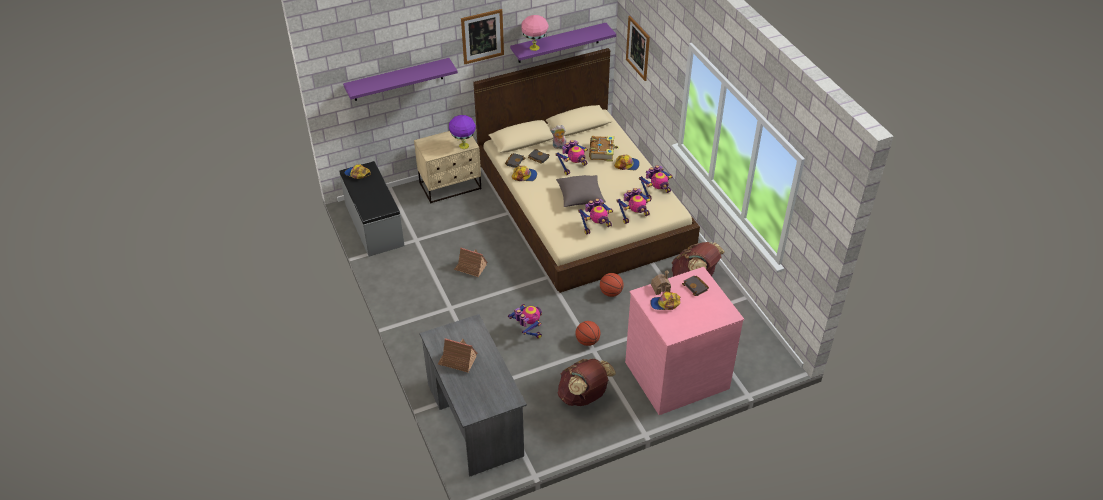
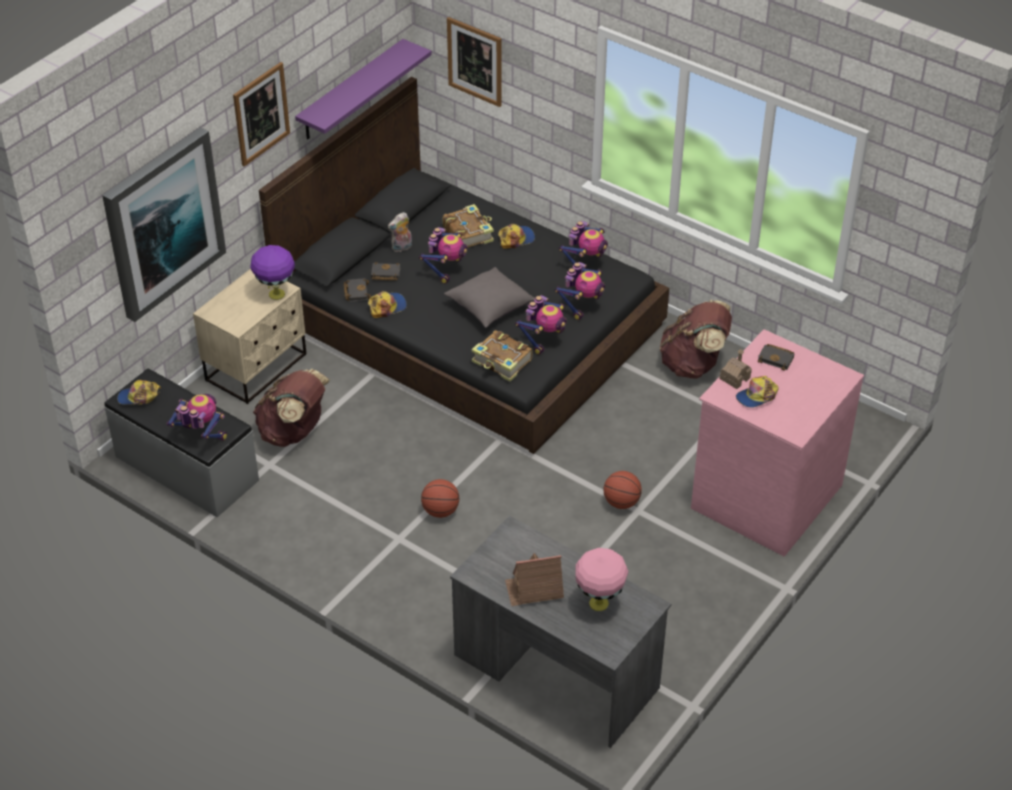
camera: 30 degrees left, 0 degrees up
purple shelf [343,58,458,101] -> picture [102,127,226,322]
toy house [454,248,488,277] -> none
beige bed [473,48,700,293] -> black bed [259,77,669,454]
toy robot [508,304,542,339] -> toy robot moved to [167,394,227,441]
pink table lamp [522,15,549,51] -> pink table lamp moved to [576,548,628,611]
brown backpack [557,359,616,406] -> brown backpack moved to [253,369,330,447]
basketball [600,273,624,297] -> basketball moved to [421,479,459,518]
none -> book [472,330,533,381]

